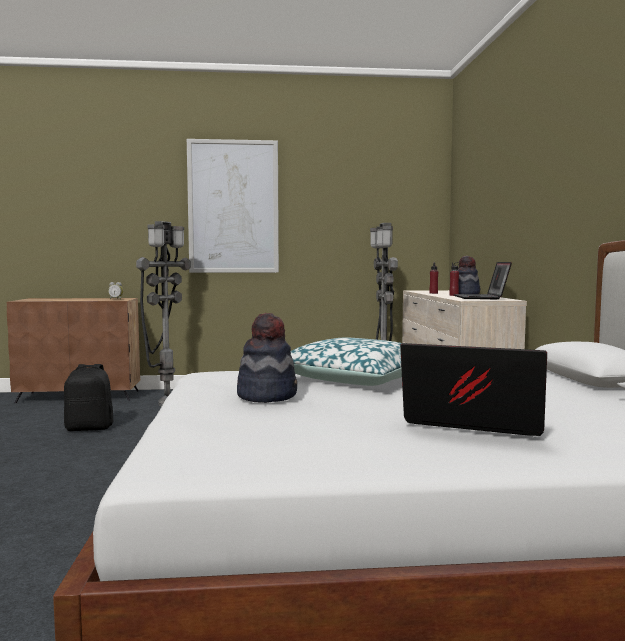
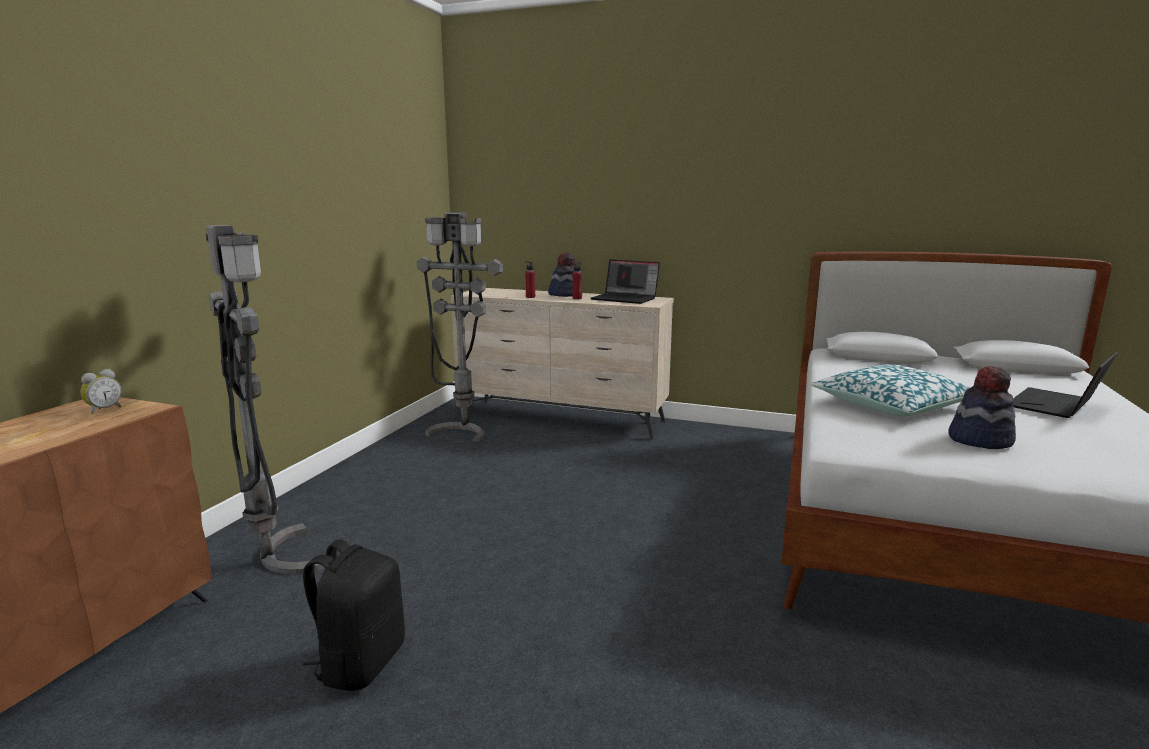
camera: 65 degrees left, 10 degrees up
picture [187,139,279,273] -> none

